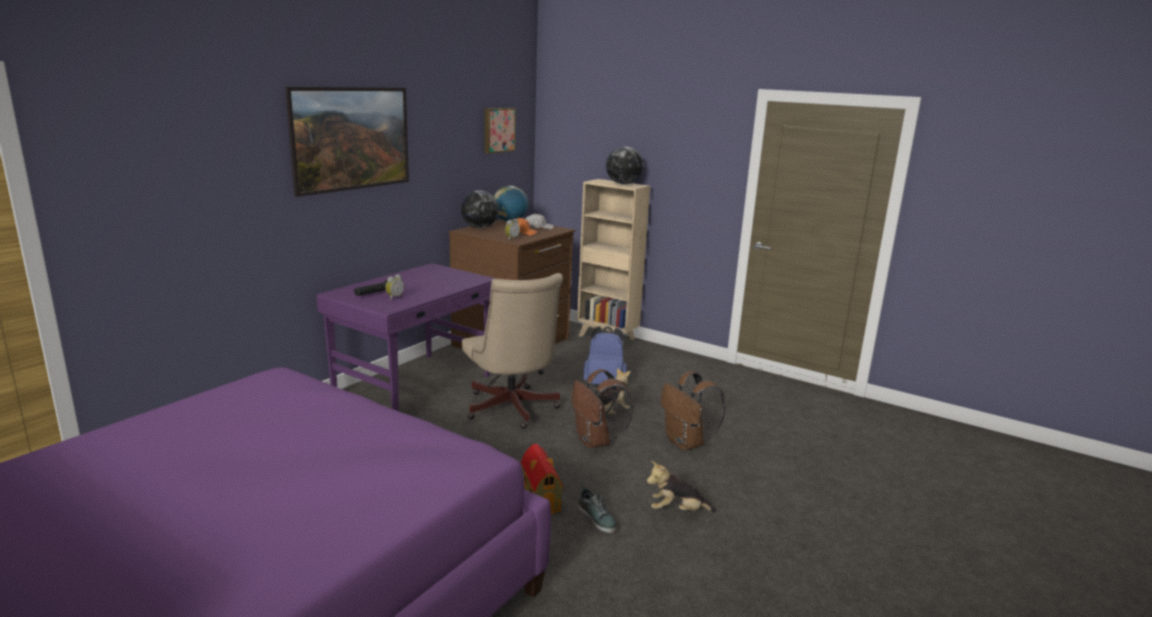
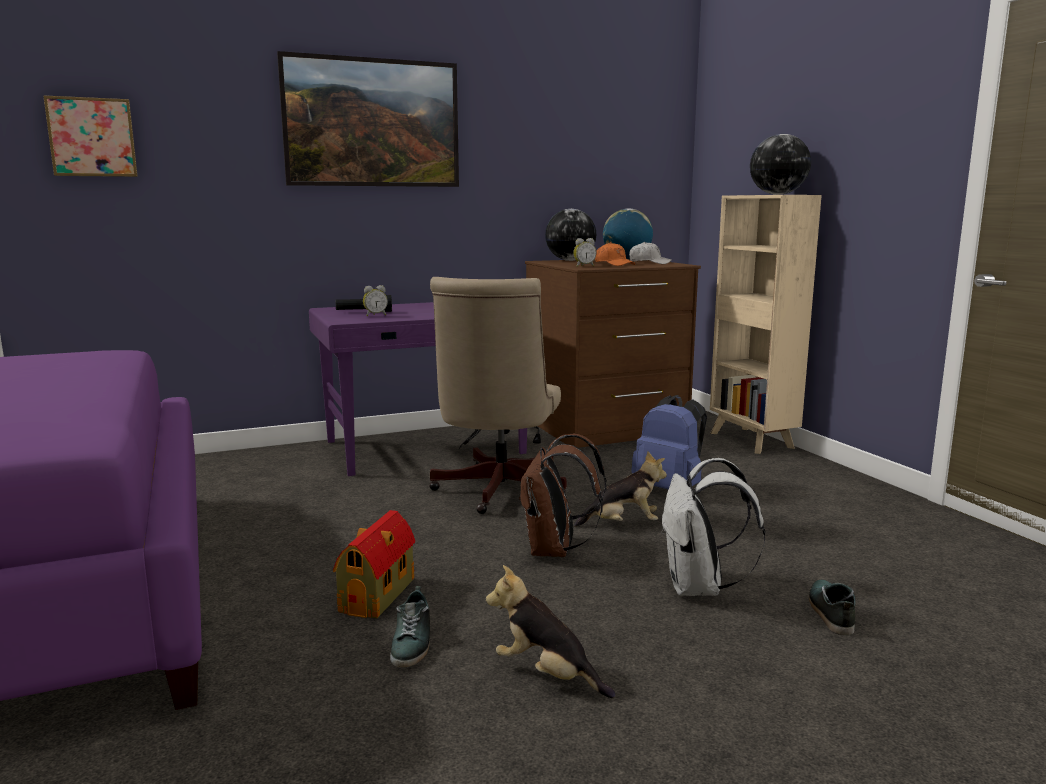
camera: 35 degrees right, 5 degrees down
picture [485,108,516,154] -> picture moved to [43,95,138,177]
brown backpack [661,371,726,450] -> white backpack [661,458,766,596]
none -> shoe [809,580,856,635]

